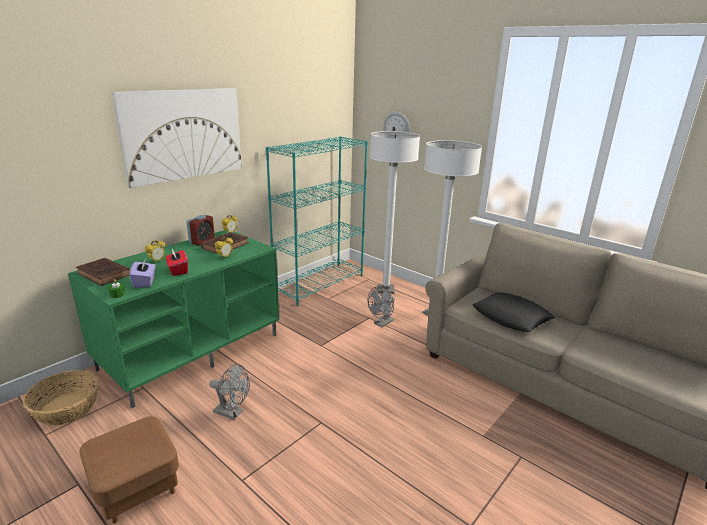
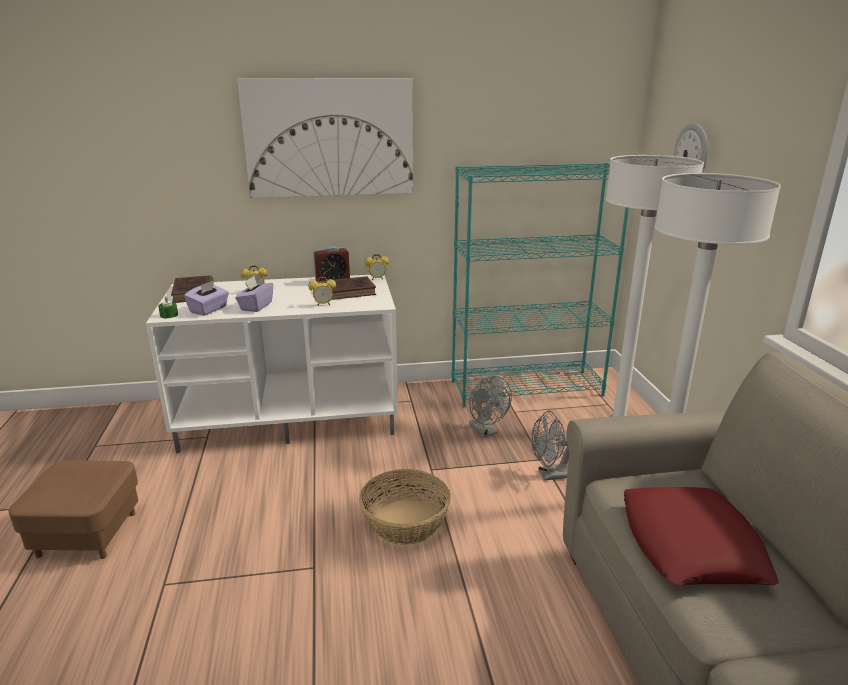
camera: 40 degrees right, 0 degrees up
basket [23,370,99,426] -> basket moved to [359,469,451,545]
green tv stand [68,230,279,408] -> white tv stand [146,275,398,453]
red tissue box [166,249,188,276] -> purple tissue box [235,276,273,312]
grey fan [209,364,250,420] -> grey fan moved to [469,376,512,437]
black pillow [473,293,555,332] -> red pillow [624,487,779,585]

